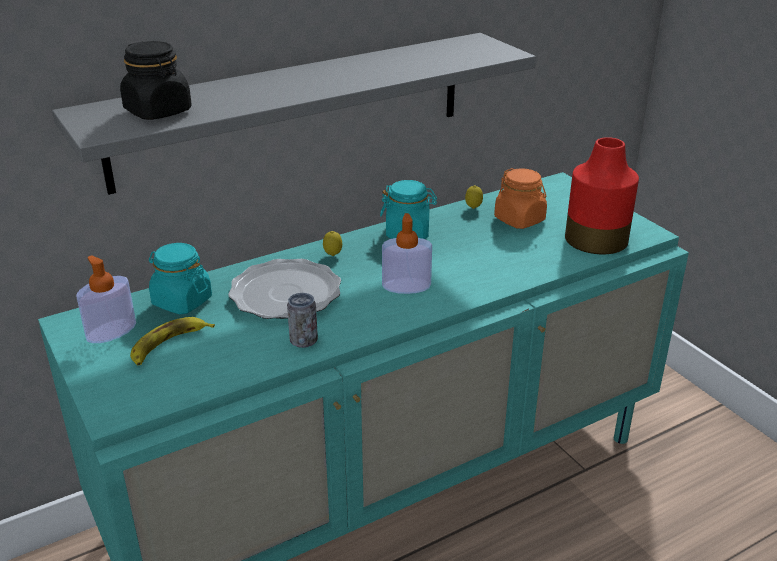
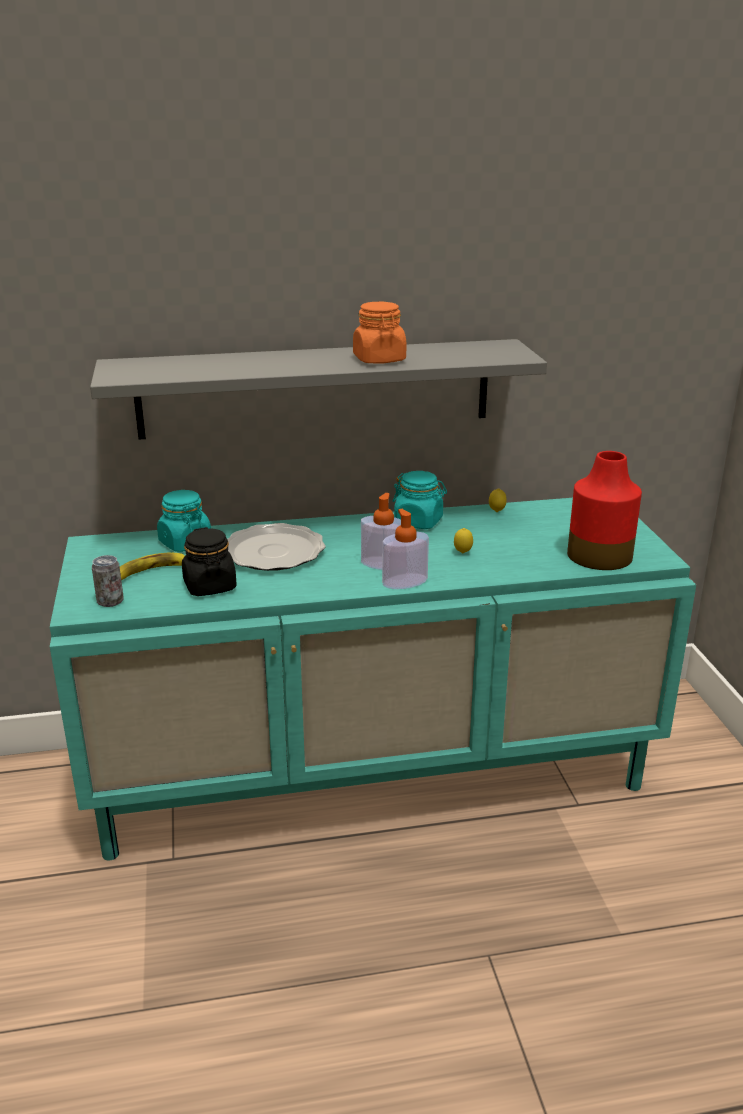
camera: 20 degrees right, 5 degrees down
soap dispenser [76,255,136,343] -> soap dispenser moved to [382,509,429,589]
black jar [120,41,192,120] -> black jar moved to [182,527,237,596]
can [287,293,318,348] -> can moved to [92,555,124,607]
lemon [323,231,342,256] -> lemon moved to [454,528,473,554]
orange jar [494,168,547,229] -> orange jar moved to [353,302,407,364]

